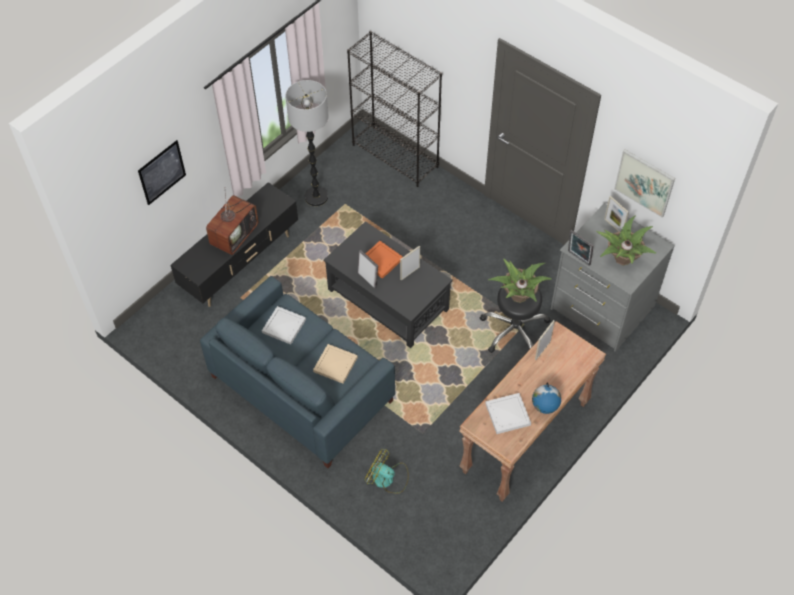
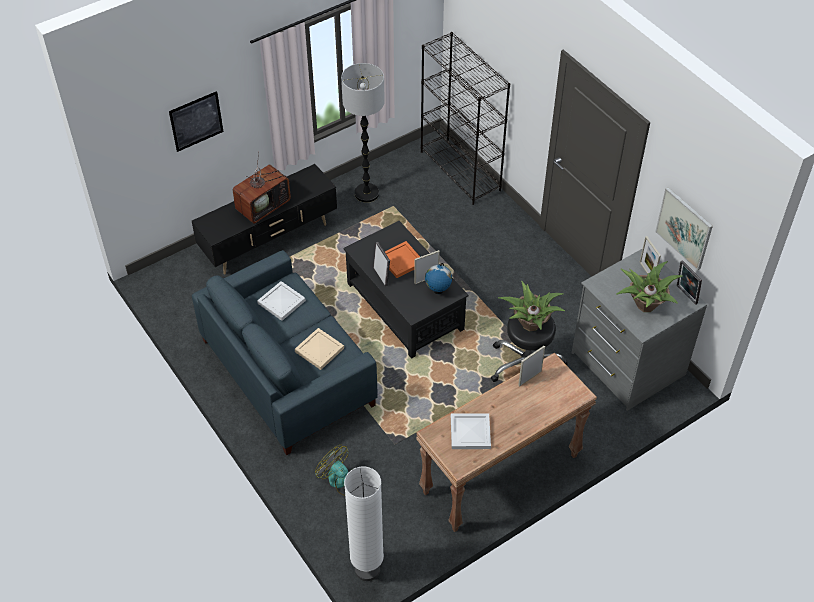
camera: 15 degrees right, 5 degrees down
globe [532,382,561,414] -> globe moved to [425,263,452,294]
picture frame [568,230,594,266] -> picture frame moved to [677,260,702,305]
none -> white floor lamp [344,466,384,581]

